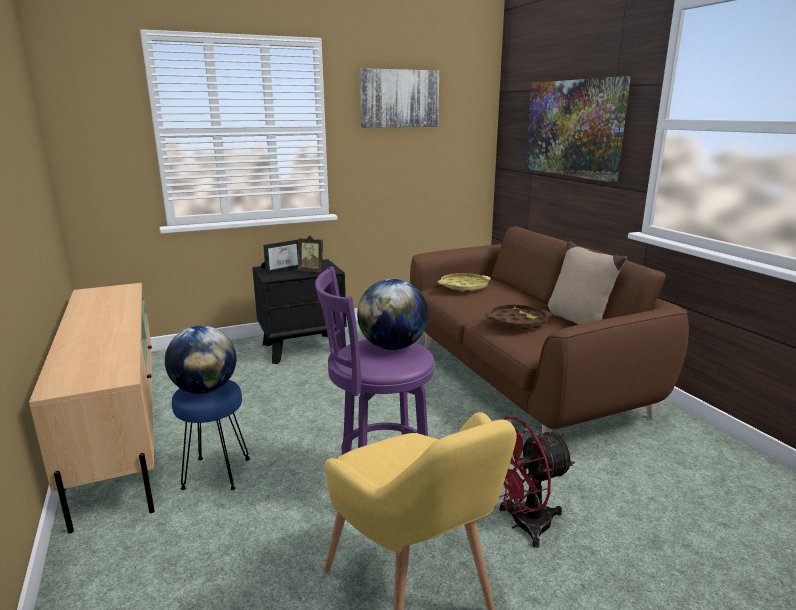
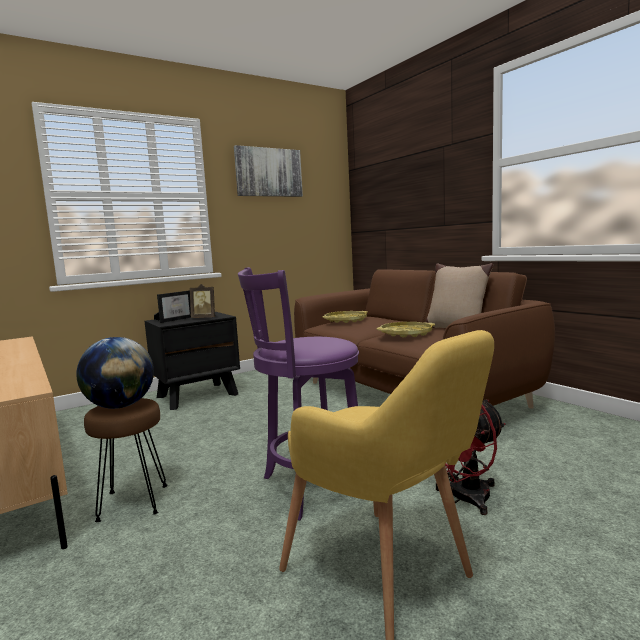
camera: 10 degrees left, 10 degrees down
blue stool [172,380,250,490] -> brown stool [84,398,167,522]
globe [357,279,428,350] -> none
brown tray [485,304,552,330] -> yellow tray [377,322,435,338]
picture [525,76,631,182] -> none

